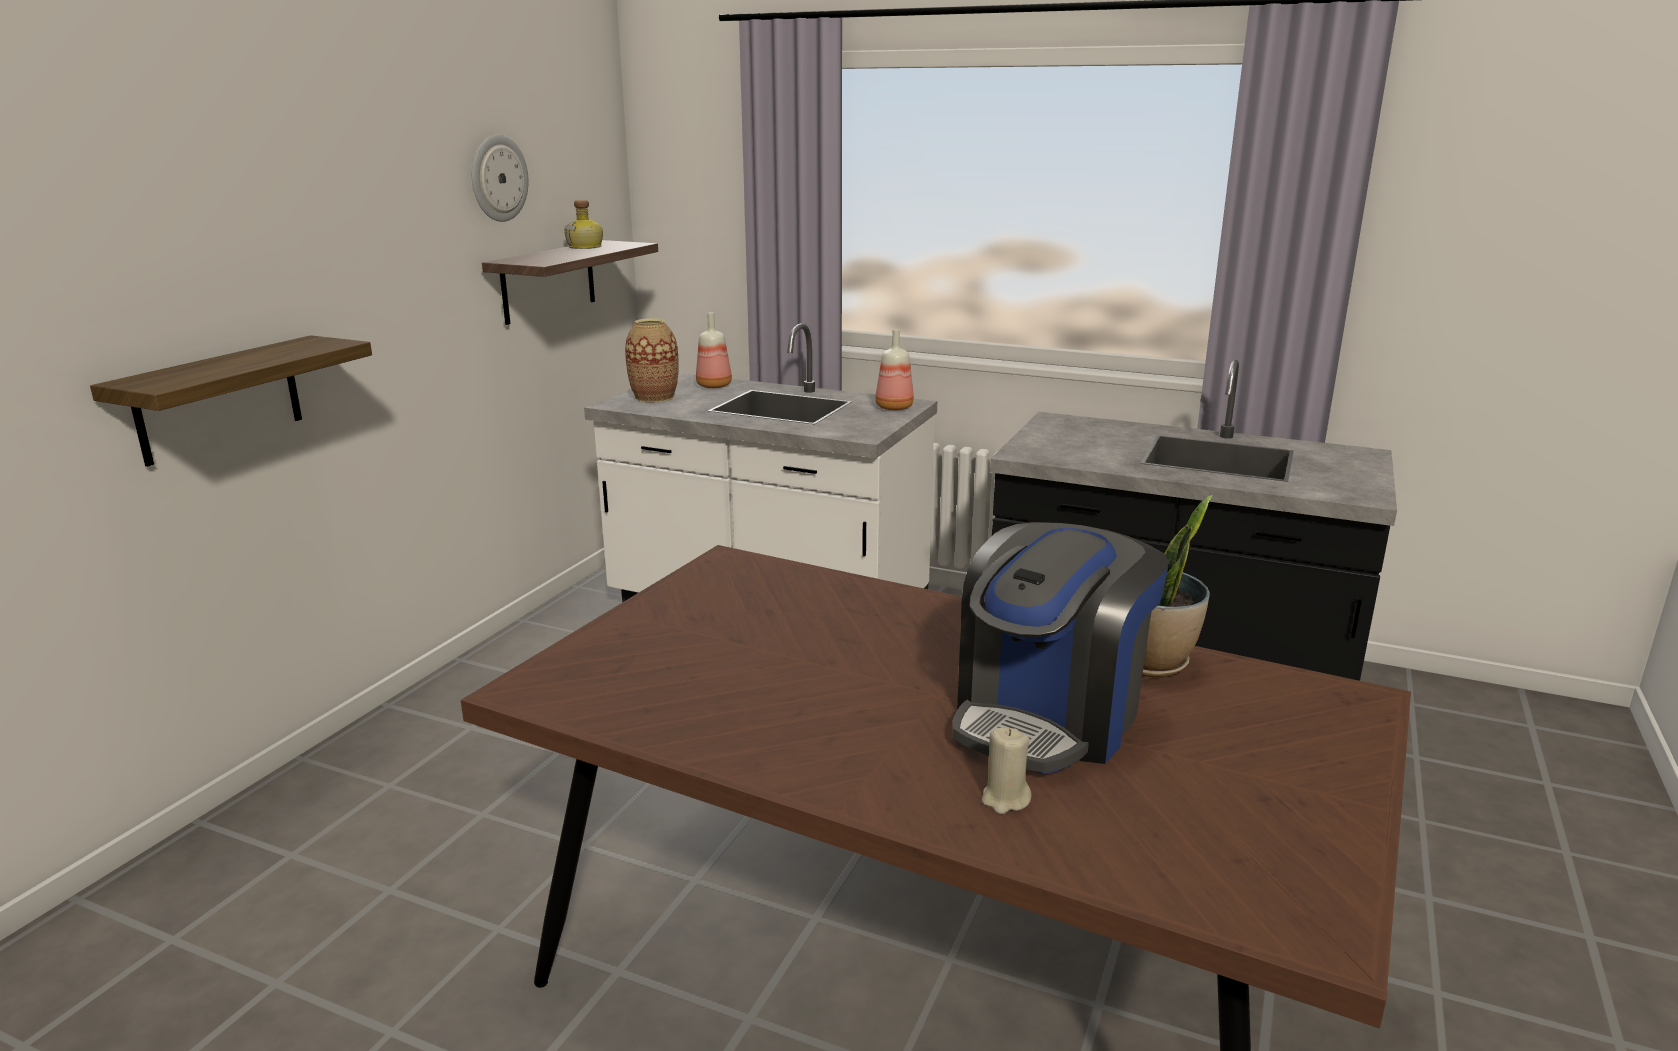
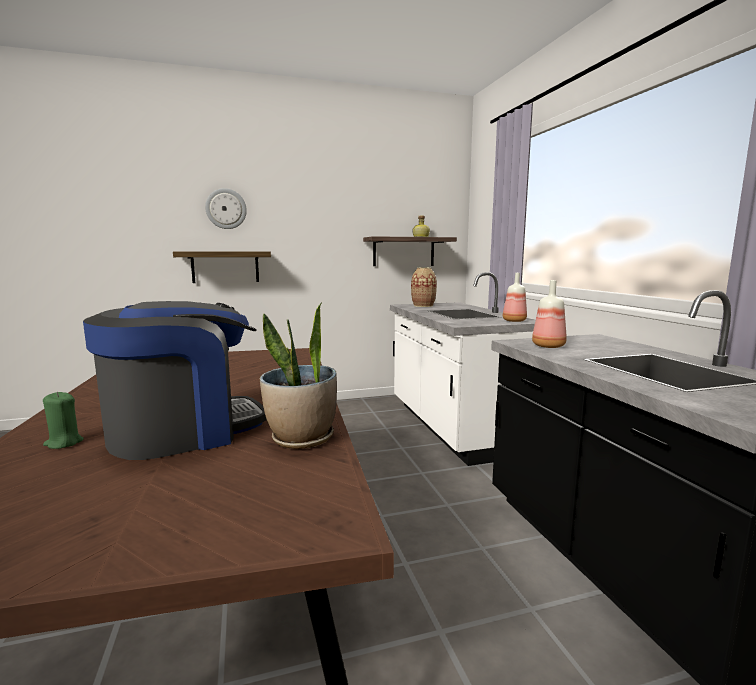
camera: 50 degrees right, 10 degrees down
wall clock [472,135,529,222] -> wall clock moved to [205,188,247,229]
bottle [696,313,732,388] -> bottle moved to [532,280,567,348]
coffee machine [953,522,1170,774] -> coffee machine turned 150 degrees clockwise [83,301,267,460]
beige candle [982,727,1032,814] -> green candle [43,392,84,449]

